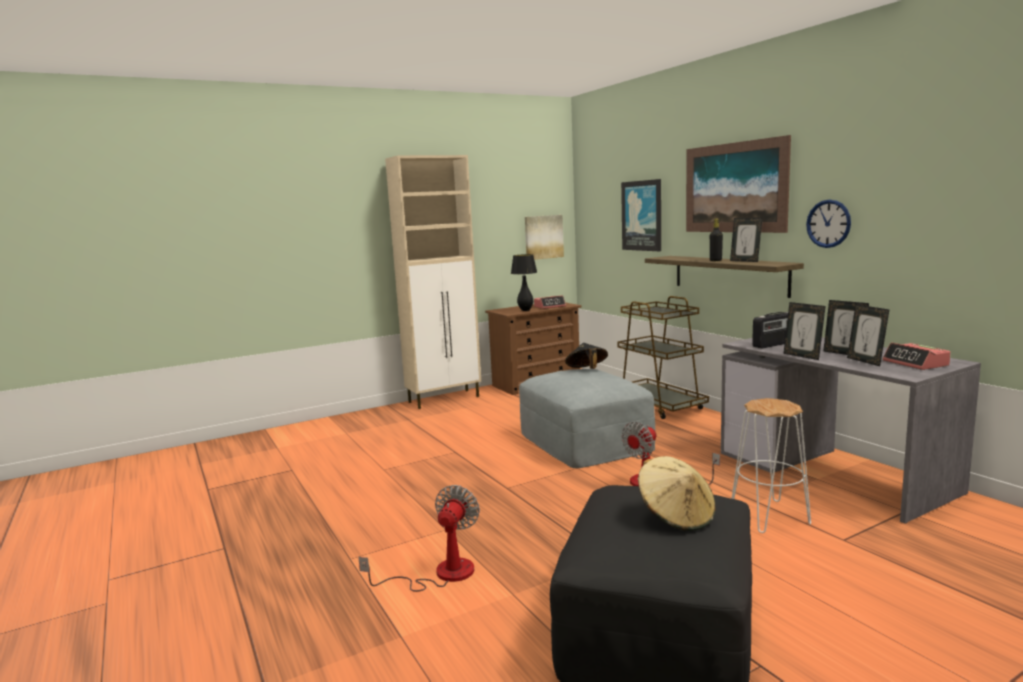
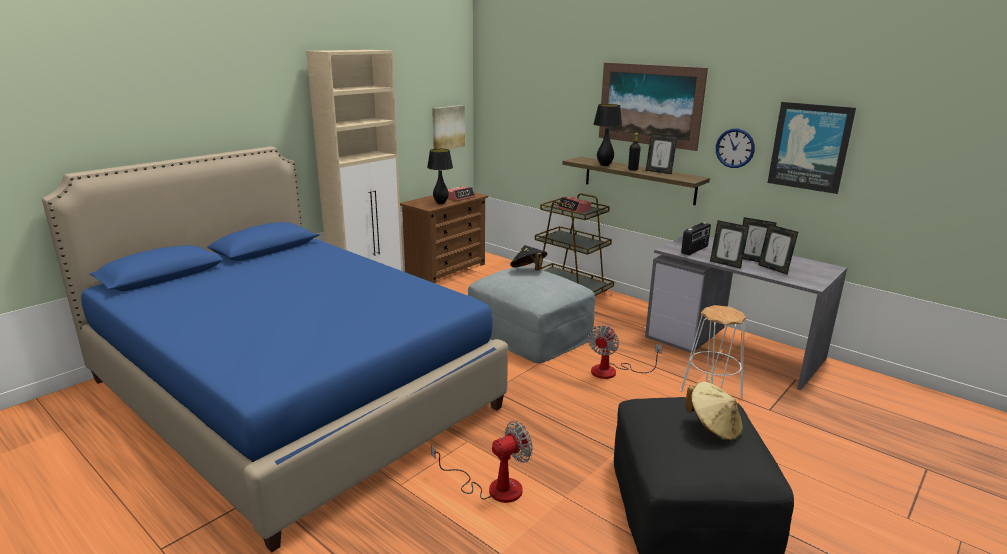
camera: 20 degrees left, 10 degrees up
fan [358,485,480,592] -> fan turned 60 degrees clockwise [431,421,533,503]
picture [621,179,661,251] -> picture moved to [768,102,856,194]
alarm clock [883,343,951,370] -> alarm clock moved to [557,197,591,213]
none -> blue bed [42,146,508,552]
none -> black table lamp [594,104,622,166]

